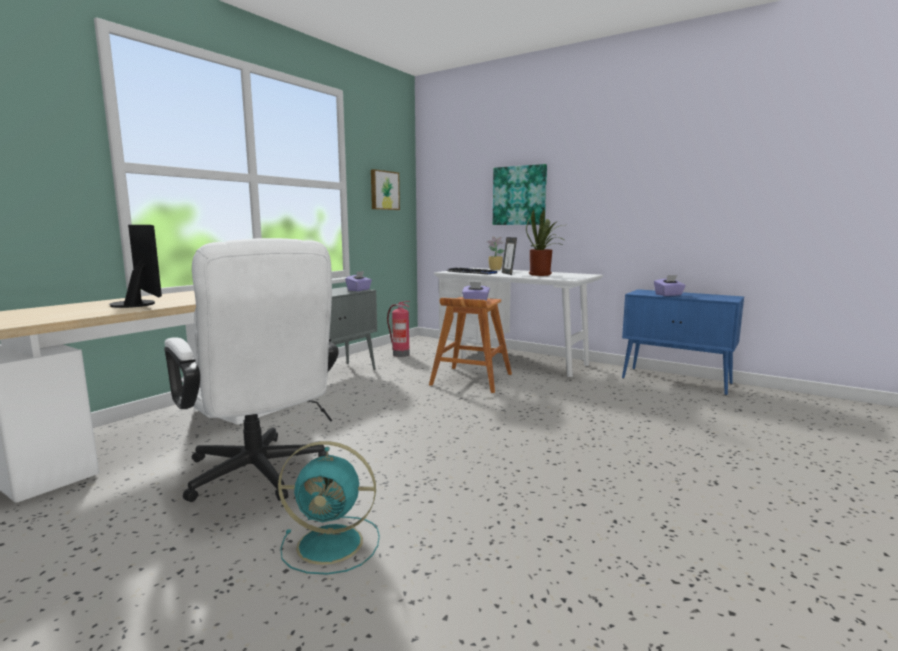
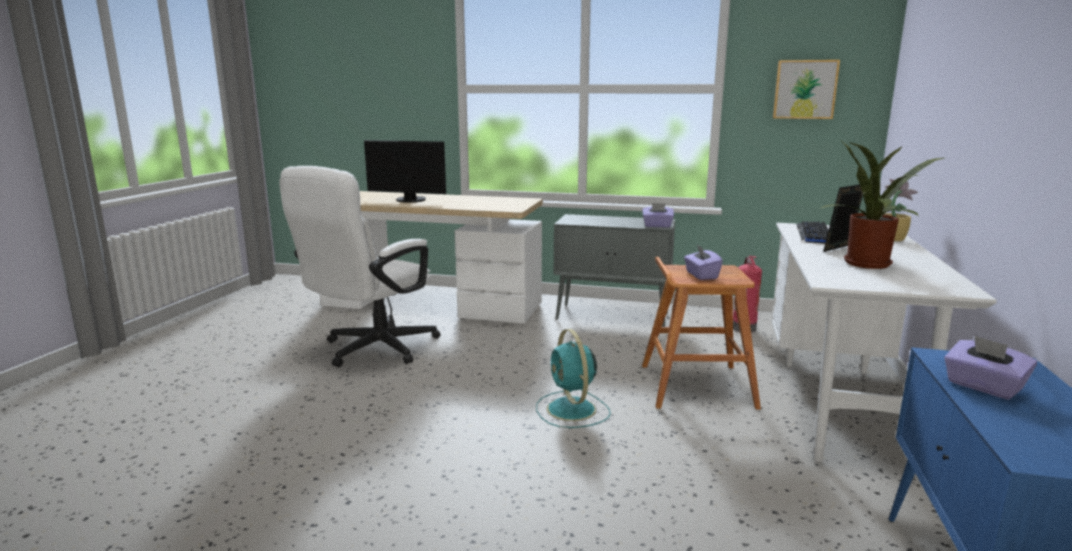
camera: 70 degrees right, 5 degrees up
monitor [109,225,162,308] -> monitor turned 75 degrees clockwise [364,140,446,203]
turquoise fan [278,441,380,575] -> turquoise fan moved to [536,329,611,428]
picture [493,164,547,225] -> none

